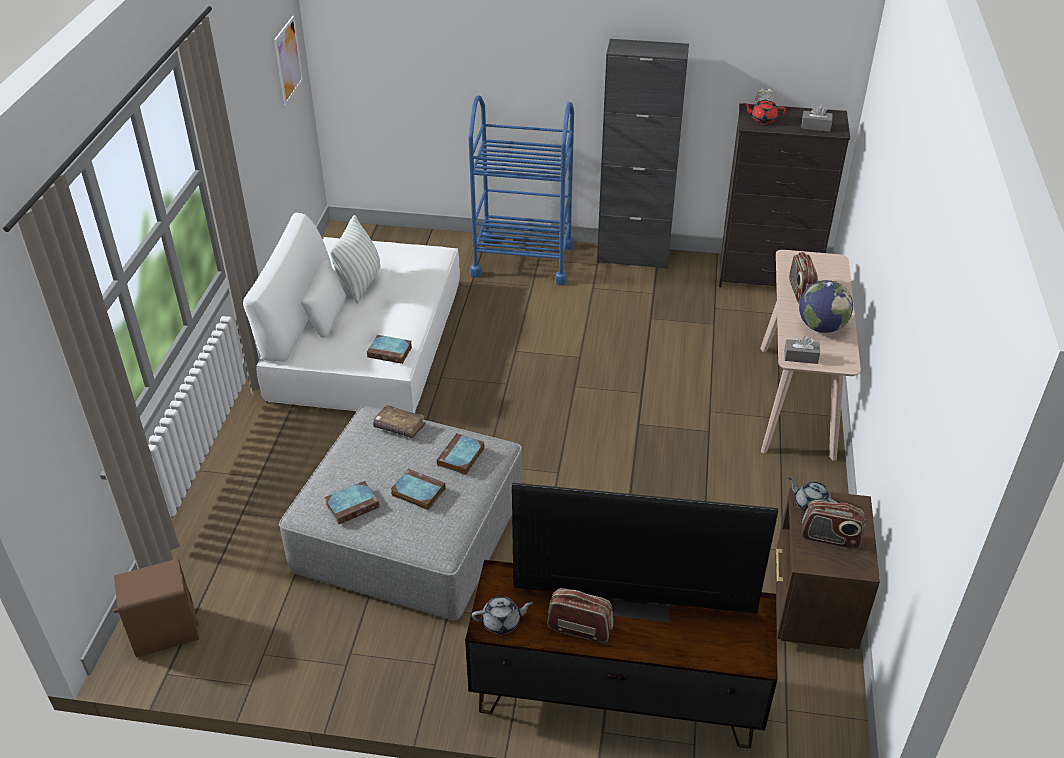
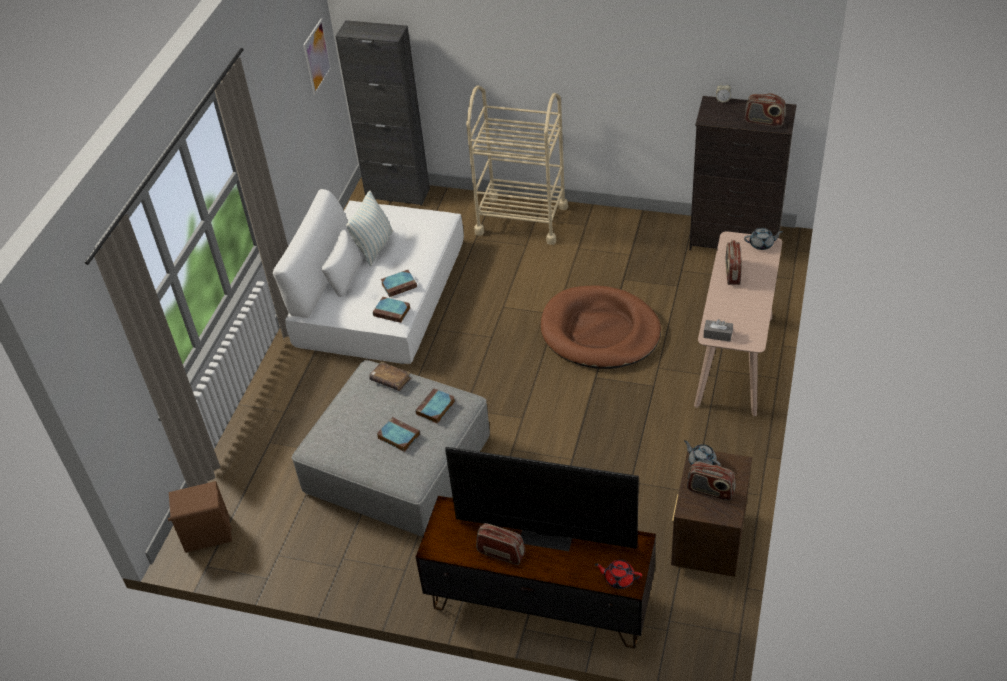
camera: 10 degrees right, 5 degrees up
book [324,481,379,524] -> book moved to [381,270,417,297]
blue cart [468,96,574,285] -> beige cart [466,85,568,245]
grey teapot [472,596,533,634] -> grey teapot moved to [744,228,783,250]
black cabinet [597,39,689,269] -> black cabinet moved to [335,20,430,205]
red teapot [743,100,786,124] -> red teapot moved to [595,560,642,589]
globe [799,280,853,333] -> none
grey tissue box [801,105,833,132] -> radio [745,93,786,127]
none -> brown dog bed [541,285,661,369]

